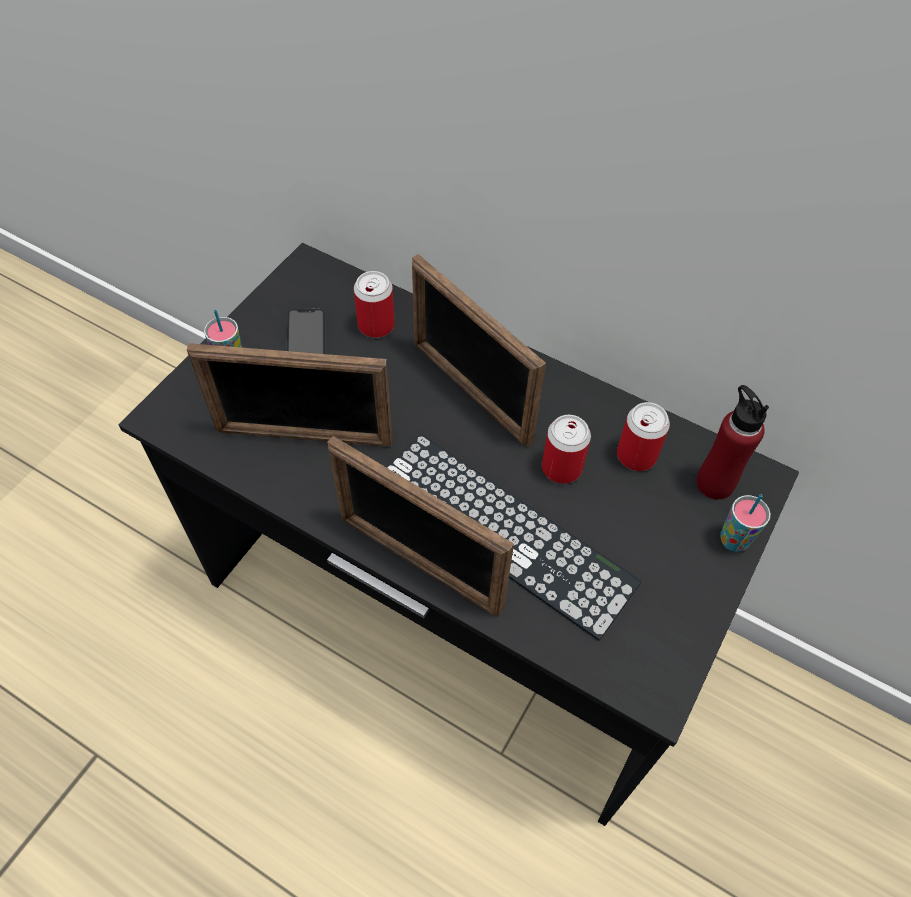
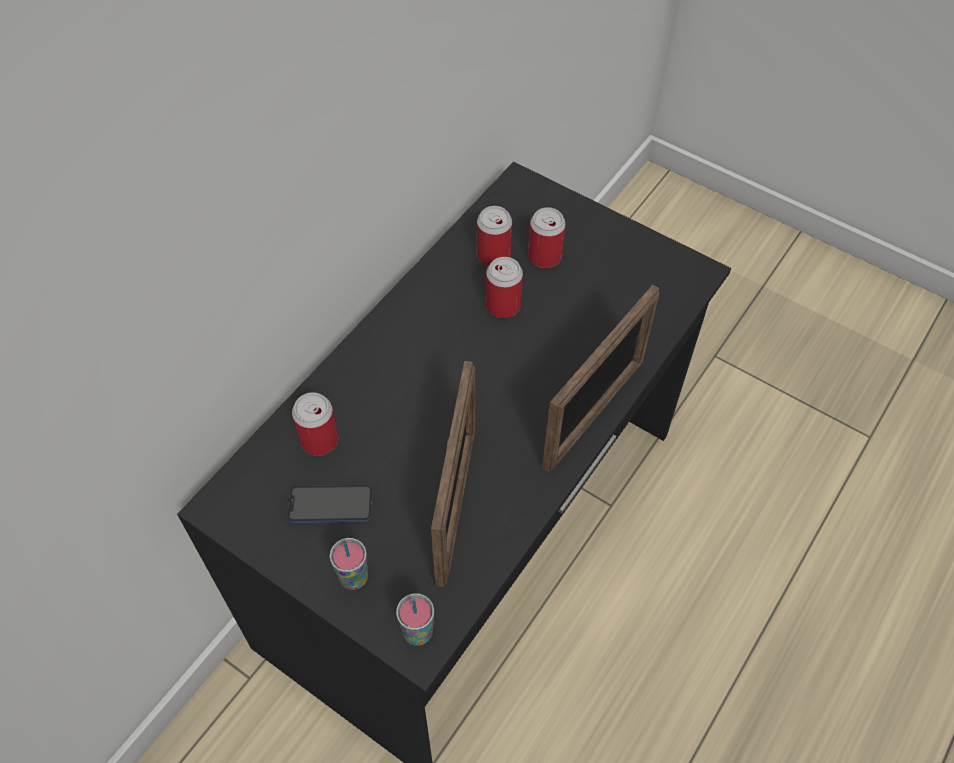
camera: 85 degrees left, 0 degrees up
keyboard [387,434,641,640] -> none
picture frame [412,254,546,447] -> none
red bottle [696,385,769,500] -> none
cup [720,494,771,552] -> cup moved to [396,593,434,646]
none -> can [528,207,566,268]

